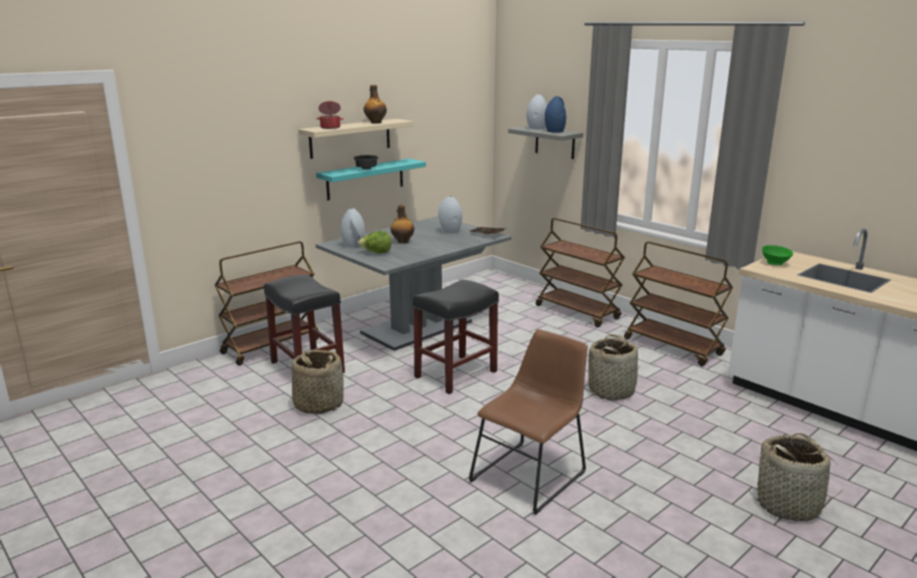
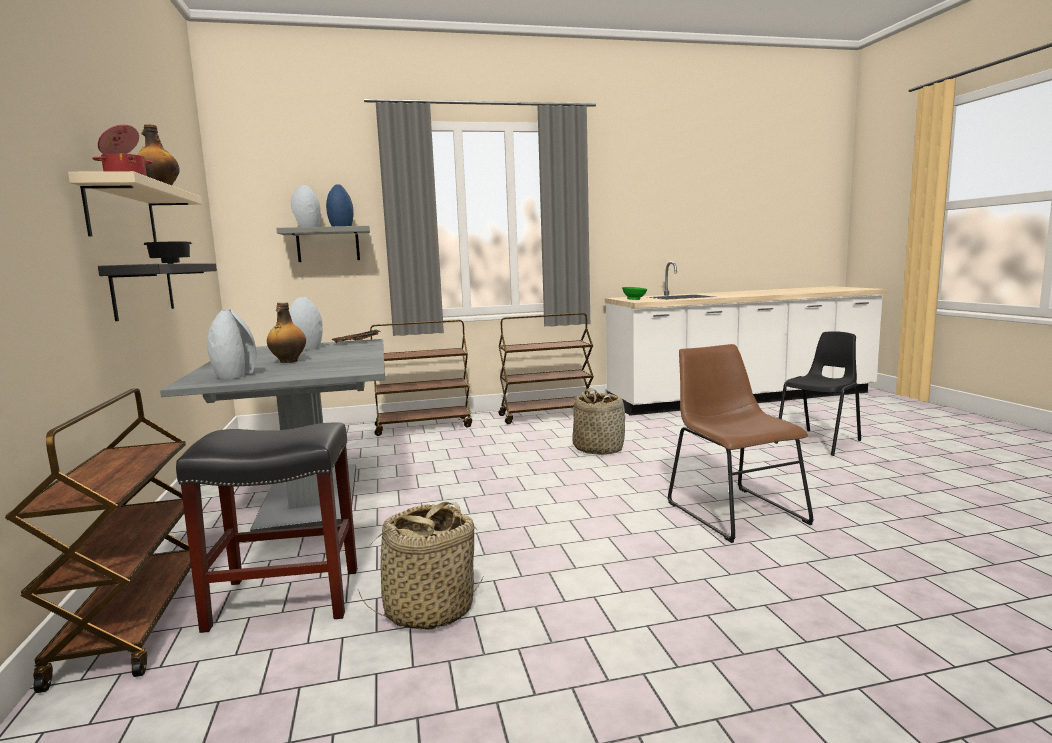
camera: 60 degrees left, 10 degrees down
turquoise shelf [316,158,426,200] -> black shelf [98,263,217,321]
lettuce [358,231,392,253] -> none
black stool [413,280,499,394] -> none
basket [749,433,844,521] -> black chair [775,331,861,456]

